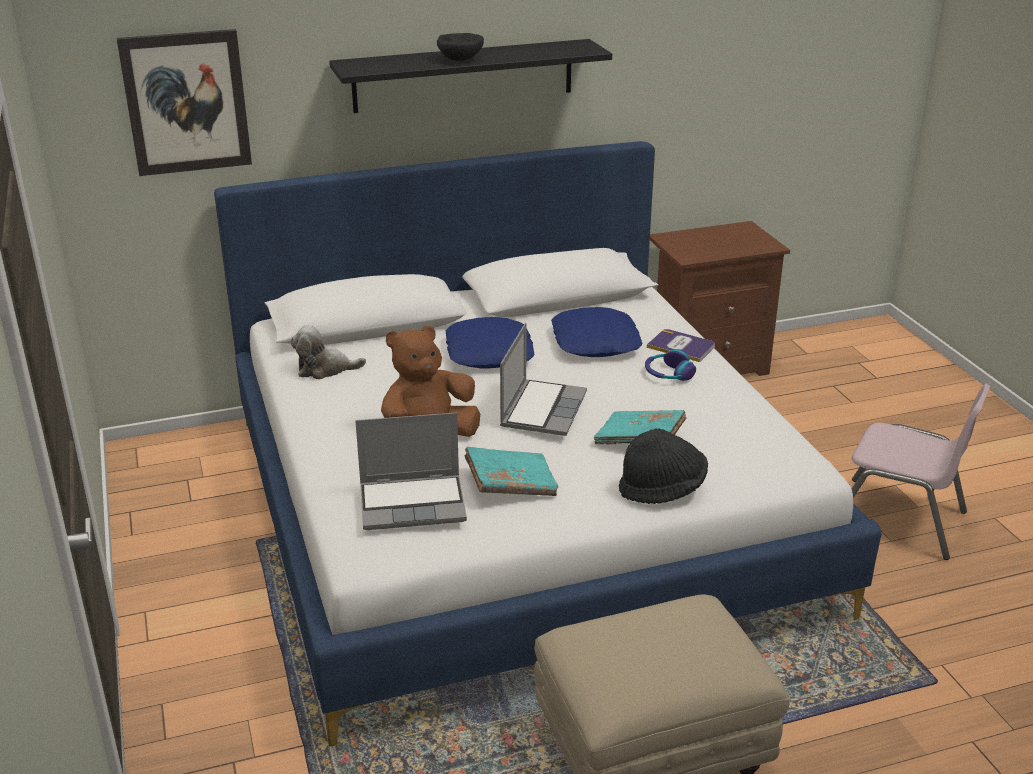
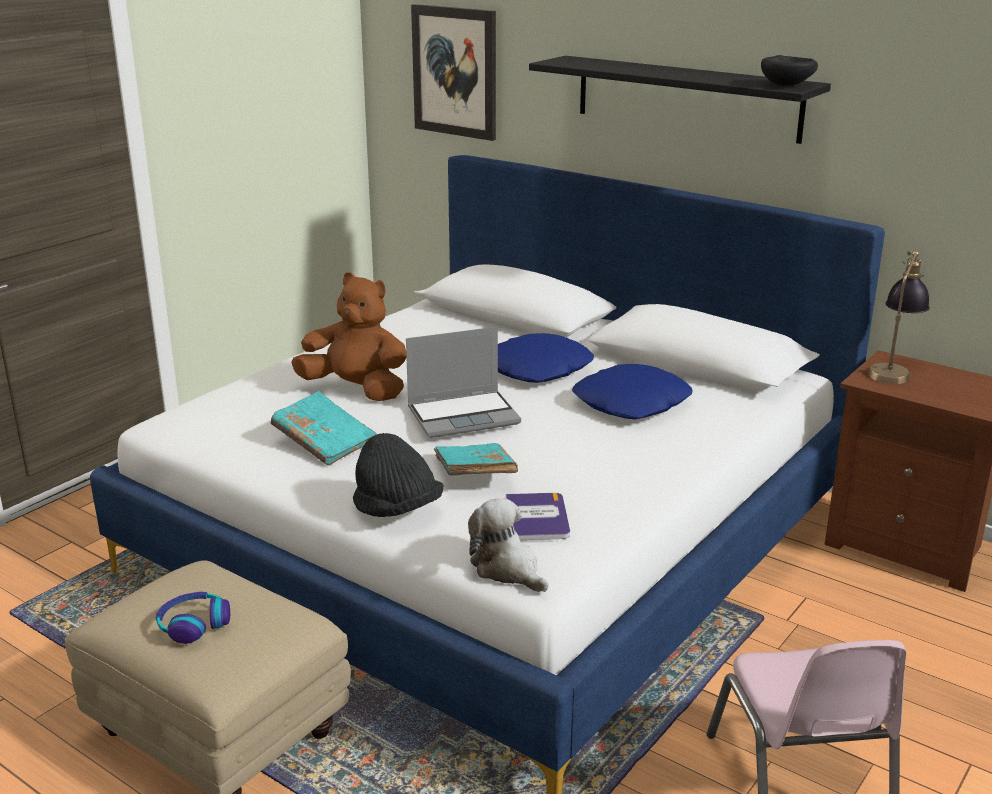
camera: 55 degrees right, 5 degrees down
plush toy [291,325,366,379] -> plush toy moved to [468,498,549,592]
laptop [355,413,467,530] -> none
black bowl [437,33,484,61] -> black bowl moved to [761,55,818,86]
headphones [645,349,696,381] -> headphones moved to [156,592,230,644]
book [647,329,715,362] -> book moved to [506,493,570,540]
none -> table lamp [868,251,930,384]

